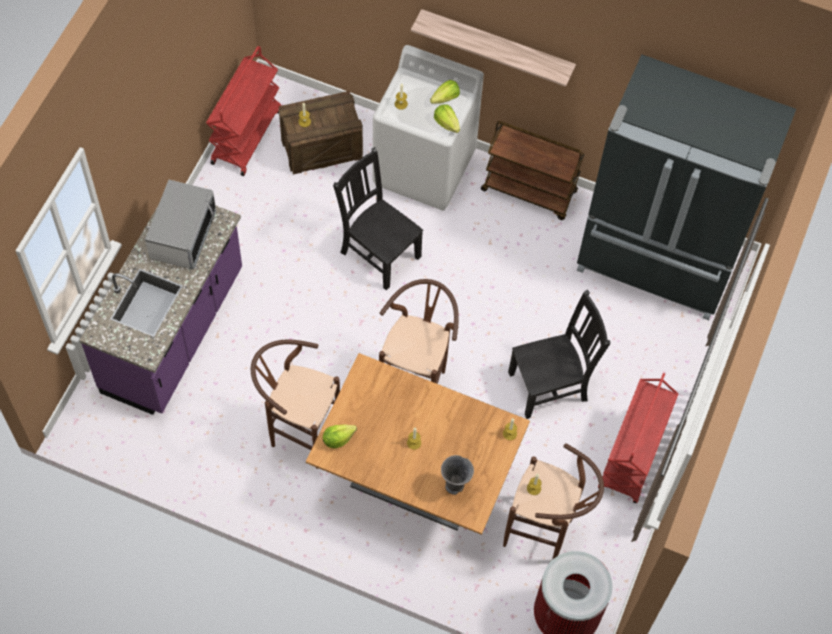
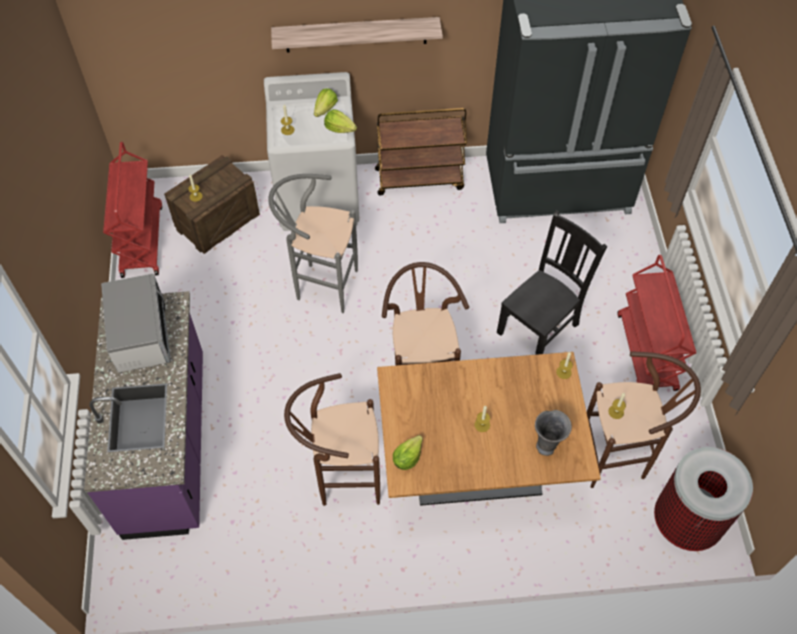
camera: 25 degrees left, 5 degrees down
black chair [333,147,423,290] -> grey stool [268,174,358,313]

